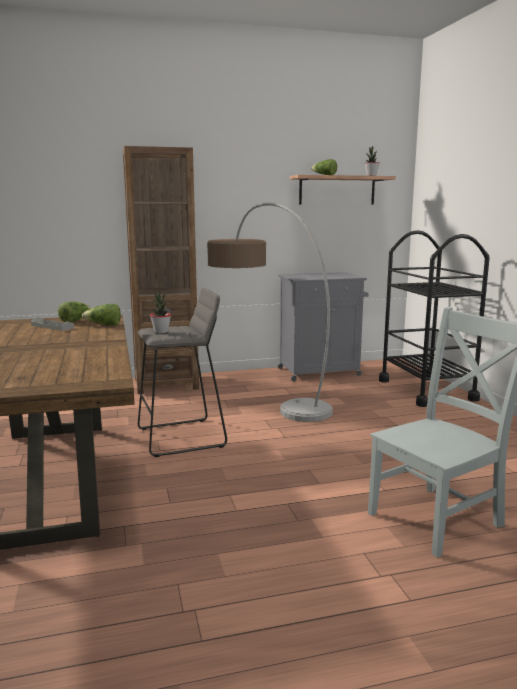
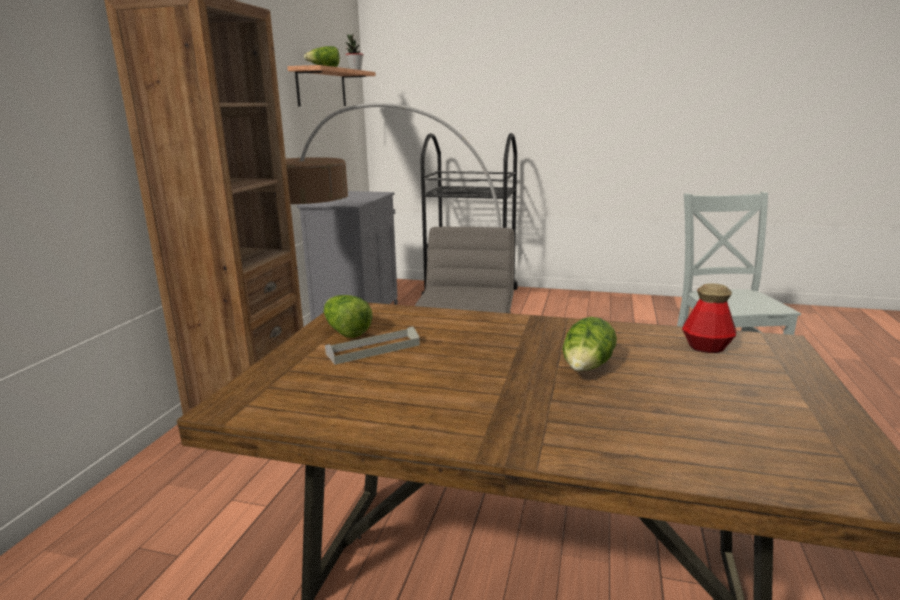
camera: 60 degrees left, 5 degrees up
lettuce [82,304,121,325] -> lettuce moved to [562,317,617,371]
potted plant [150,292,171,334] -> none
none -> bottle [682,283,736,353]

